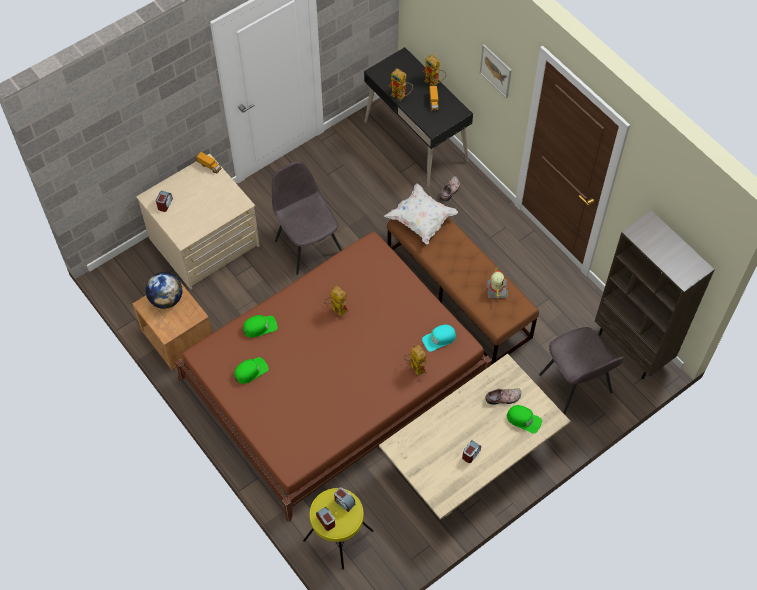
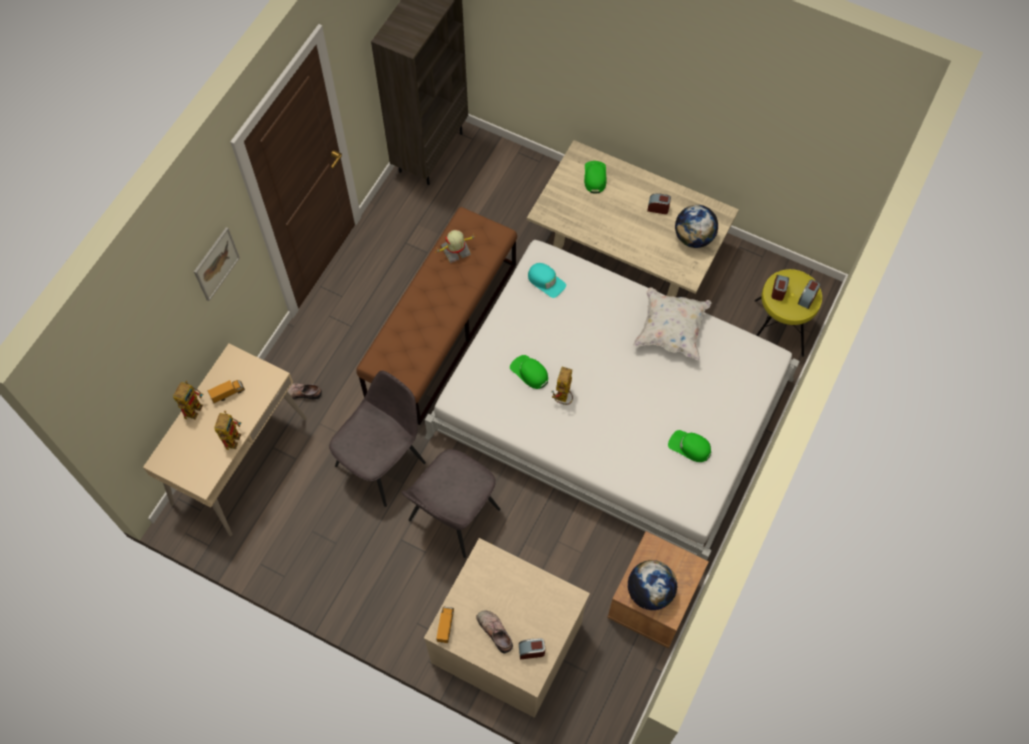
camera: 115 degrees left, 5 degrees up
brown bed [175,232,492,522] -> white bed [425,240,800,560]
green cap [243,315,277,338] -> green cap moved to [510,355,548,389]
black desk [364,47,473,187] -> beige desk [143,344,307,536]
white pillow [385,183,458,244] -> white pillow moved to [633,287,712,361]
toy robot [403,344,427,376] -> none
shoe [485,388,521,405] -> shoe moved to [476,611,513,653]
grey chair [539,327,625,415] -> grey chair moved to [329,371,426,507]
none -> globe [675,205,718,248]

